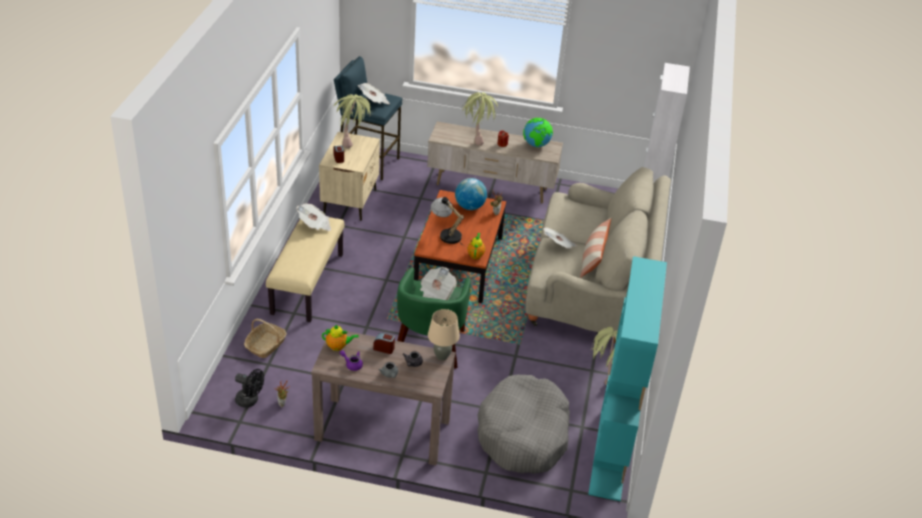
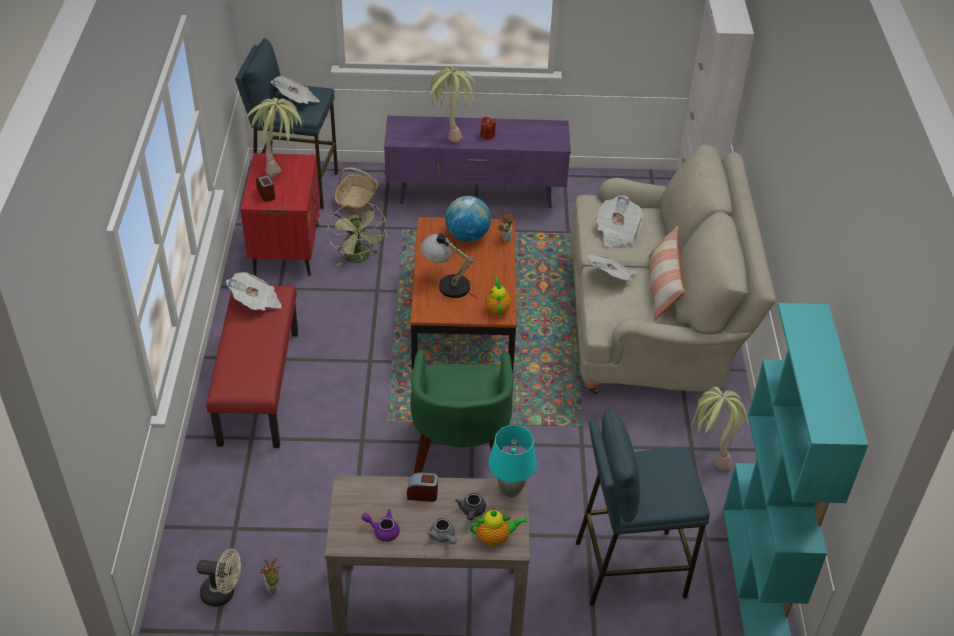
camera: 10 degrees left, 5 degrees up
black fan [235,369,264,408] -> beige fan [197,548,241,607]
basket [244,319,287,358] -> basket moved to [335,167,379,213]
beige bench [266,217,345,322] -> red bench [206,286,298,448]
beige nightstand [319,132,380,221] -> red nightstand [240,153,320,276]
teapot [322,325,359,351] -> teapot moved to [470,509,527,546]
newspaper [420,267,457,300] -> newspaper moved to [596,195,644,247]
beige tv stand [427,122,563,203] -> purple tv stand [384,116,571,208]
beige table lamp [428,309,460,360] -> turquoise table lamp [489,425,537,497]
grey dog bed [478,375,570,474] -> blue stool [576,409,710,606]
globe [523,118,553,147] -> none
none -> green fan [327,202,387,266]

